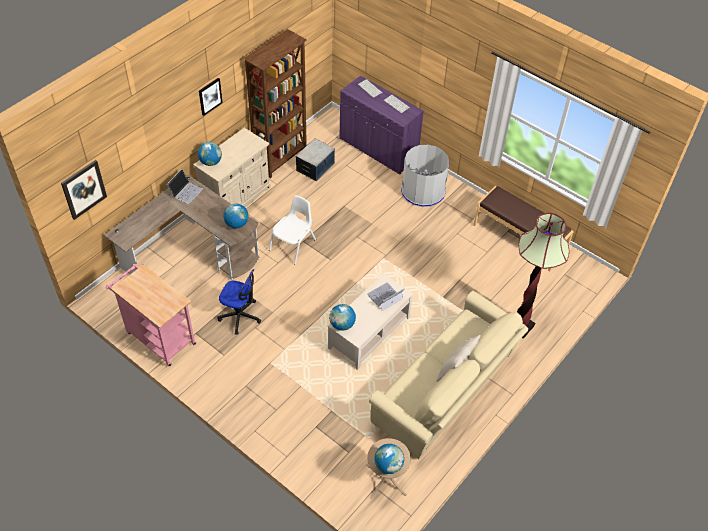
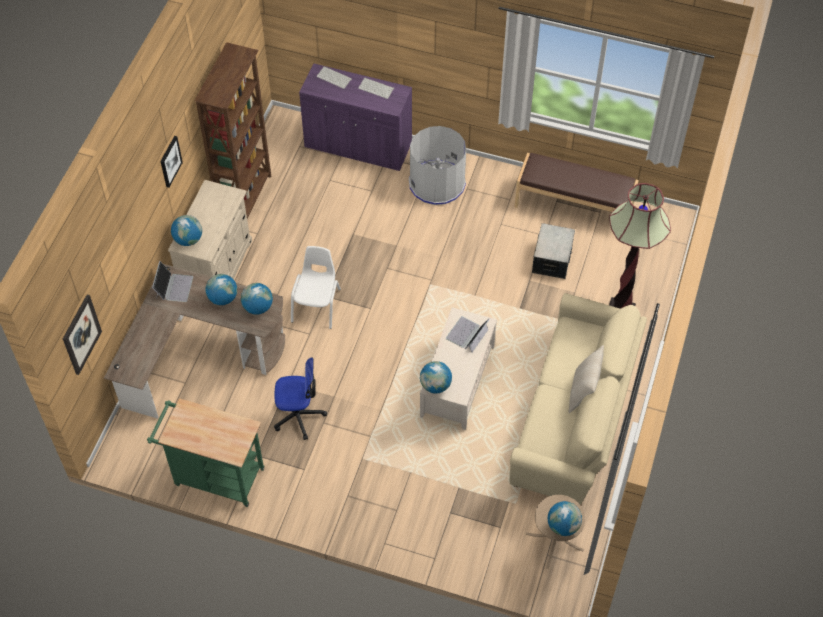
camera: 20 degrees left, 5 degrees up
pink cart [106,264,196,367] -> green cart [147,398,264,507]
storage box [296,138,335,181] -> storage box moved to [532,223,575,279]
none -> globe [205,274,237,305]

